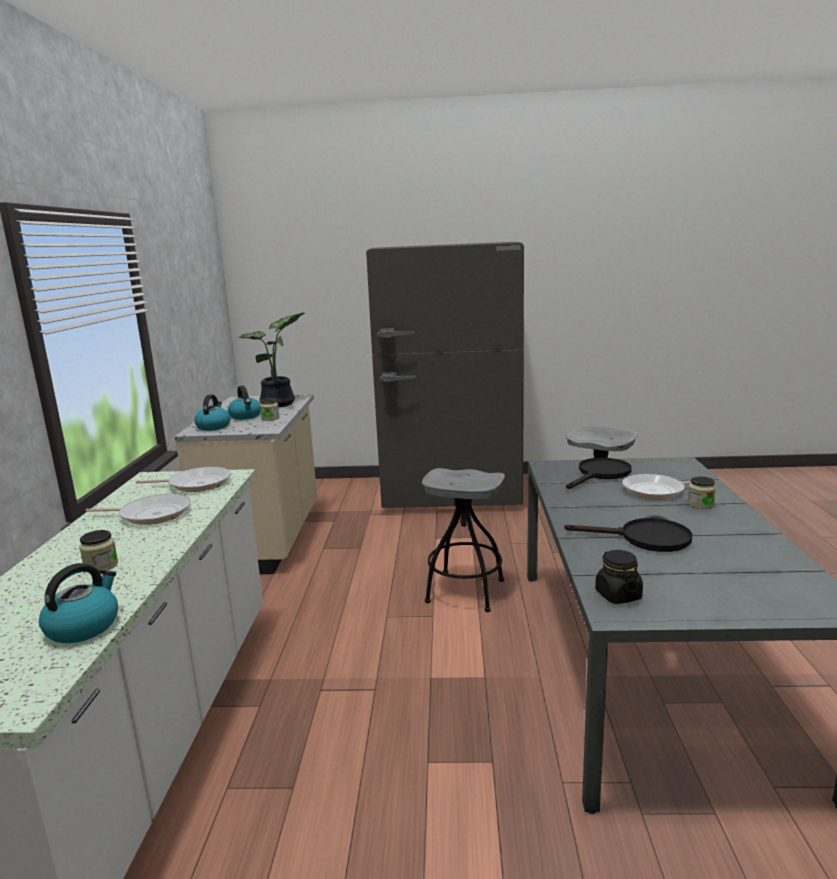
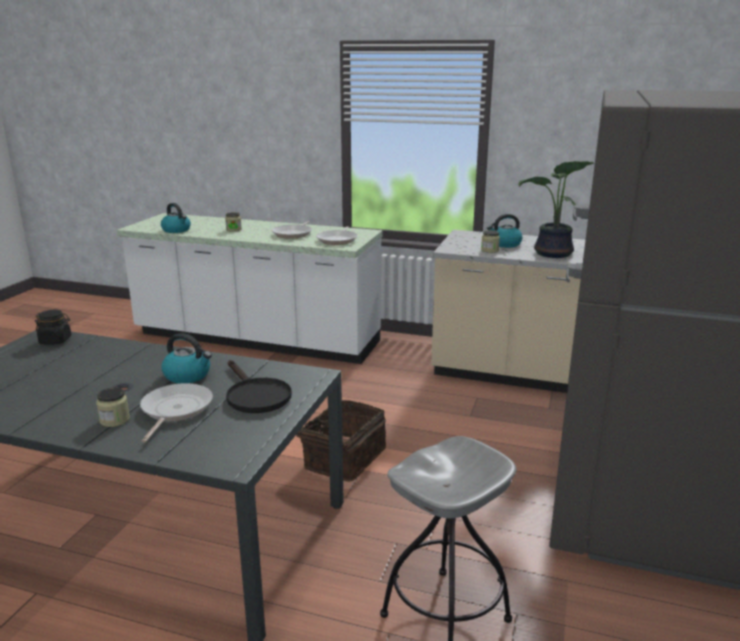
camera: 105 degrees right, 5 degrees up
kettle [194,394,230,431] -> kettle moved to [162,333,212,384]
grey stool [422,468,505,612] -> basket [297,400,386,482]
black frying pan [565,518,693,552] -> none

